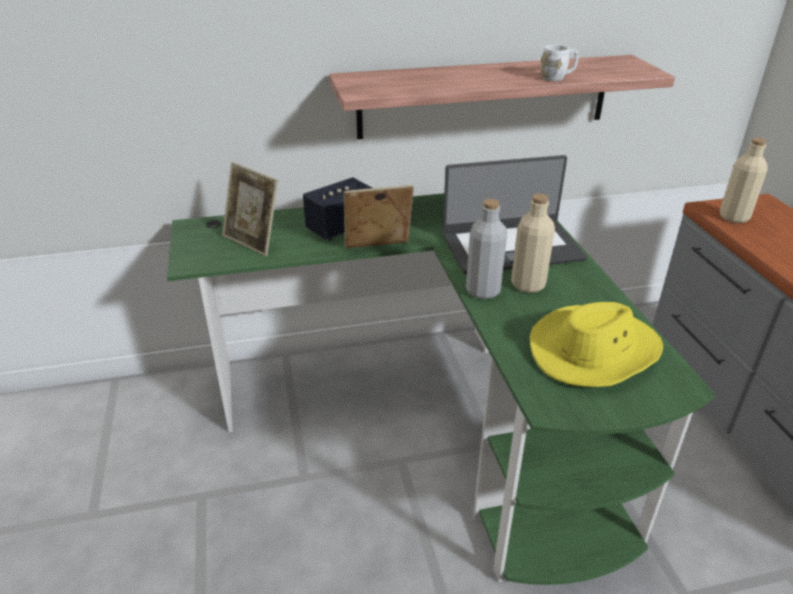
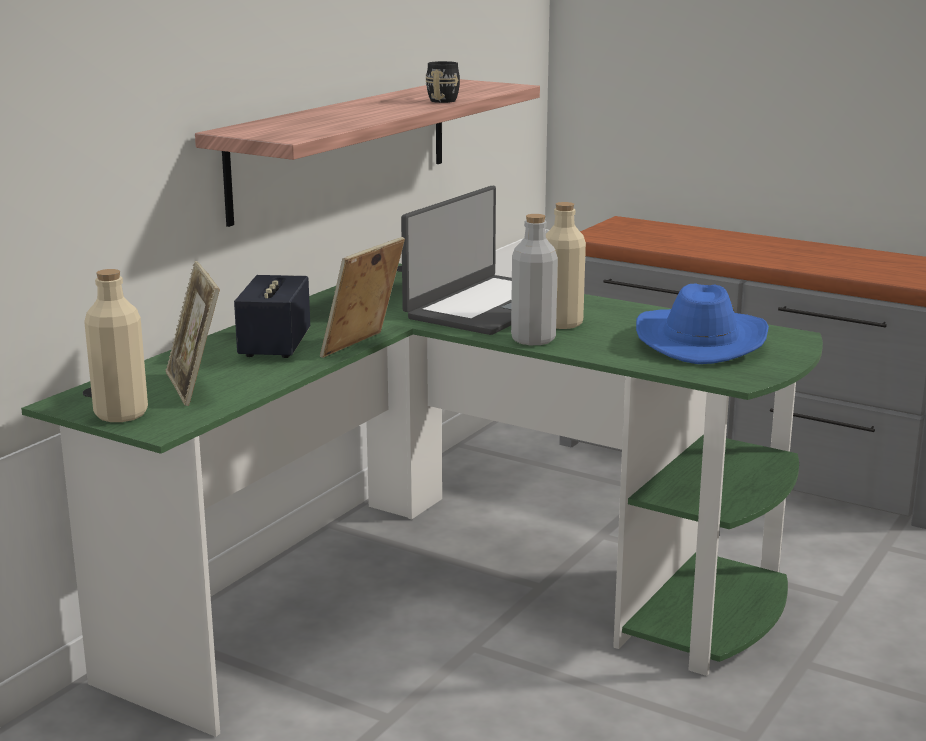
camera: 45 degrees left, 15 degrees down
picture frame [222,162,278,256] -> picture frame turned 75 degrees clockwise [165,261,220,406]
yellow hat [530,302,663,387] -> blue hat [636,283,769,364]
white mug [541,45,579,81] -> black mug [426,61,460,103]
beige bottle [720,138,768,223] -> beige bottle moved to [84,269,148,422]

